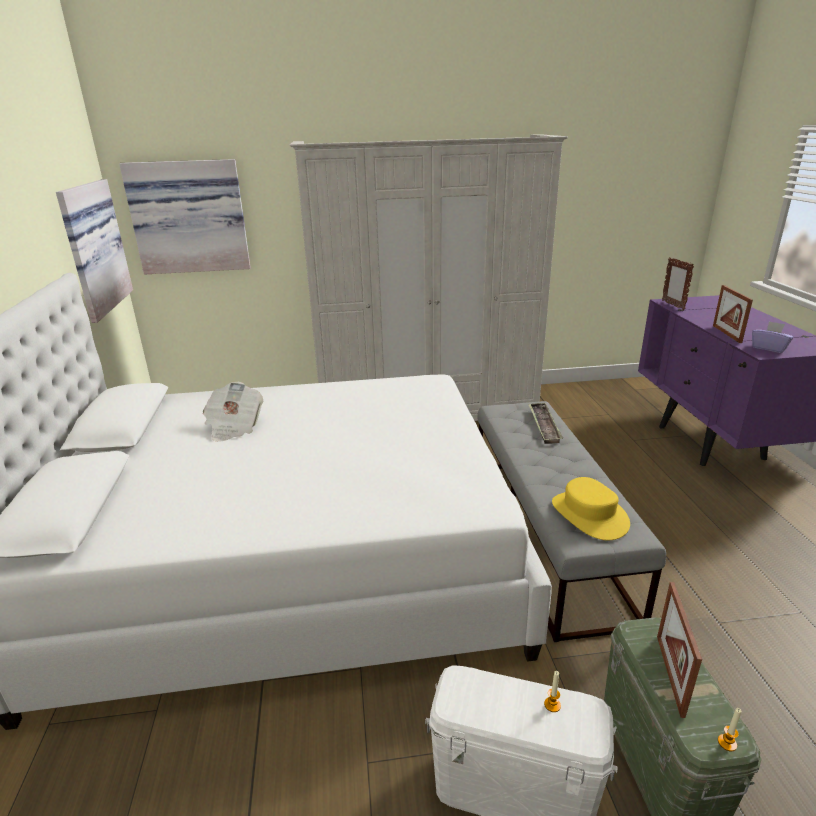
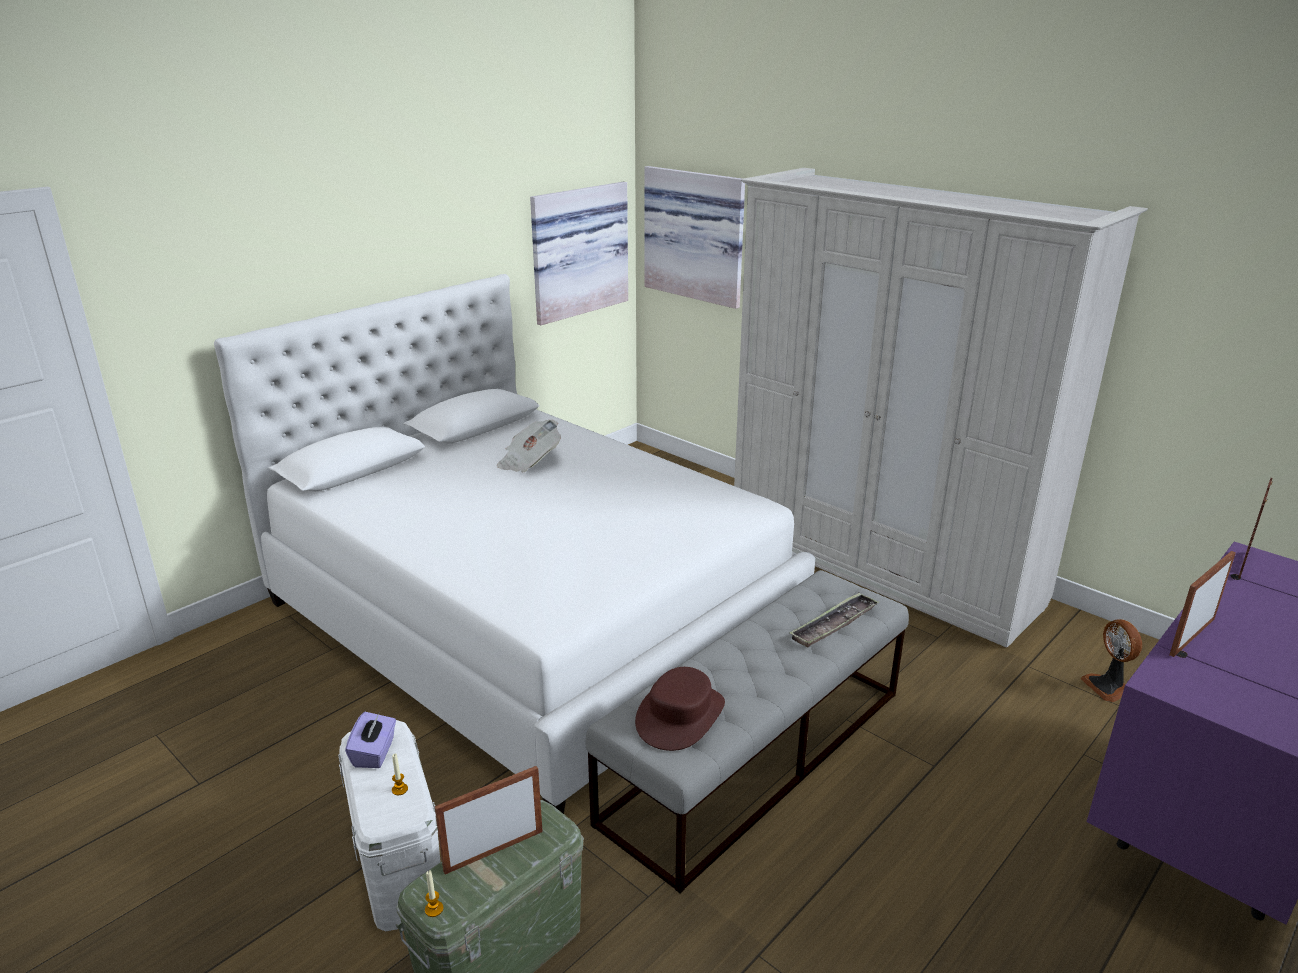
camera: 50 degrees right, 0 degrees up
yellow hat [552,477,630,540] -> brown hat [635,667,725,751]
purple tissue box [752,321,794,353] -> purple tissue box moved to [345,712,396,768]
none -> fan [1080,619,1142,702]

